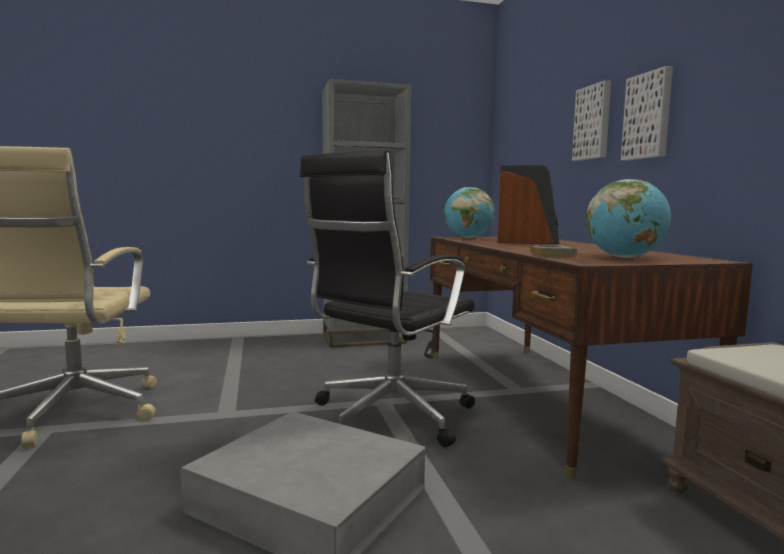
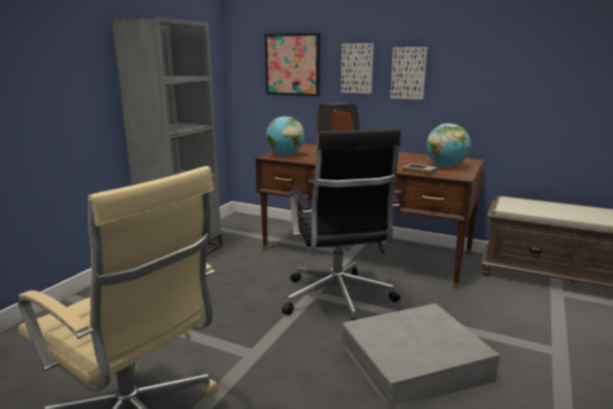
camera: 50 degrees left, 10 degrees up
none -> picture [265,33,320,97]

